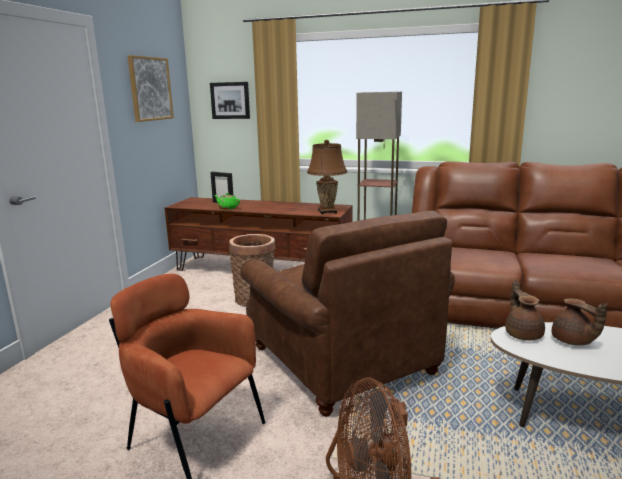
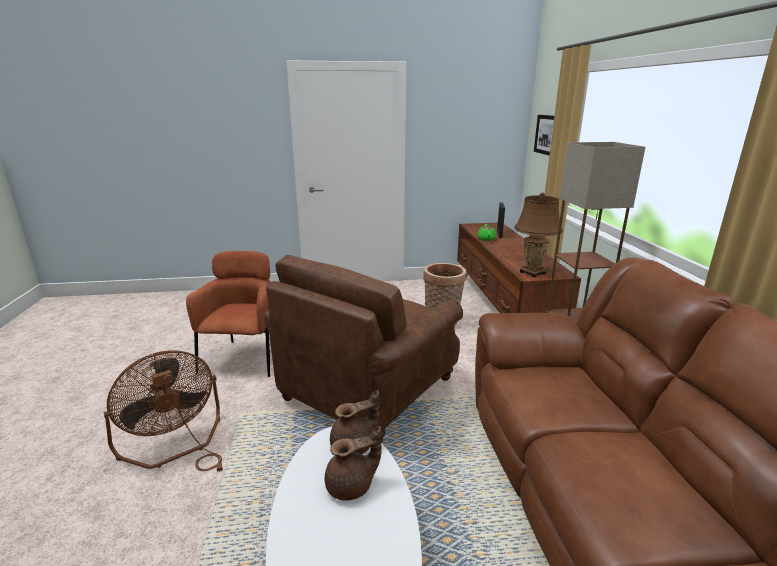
camera: 65 degrees right, 5 degrees up
picture [128,55,174,122] -> none
brown teapot [552,298,608,346] -> brown teapot turned 150 degrees counterclockwise [325,426,381,501]

